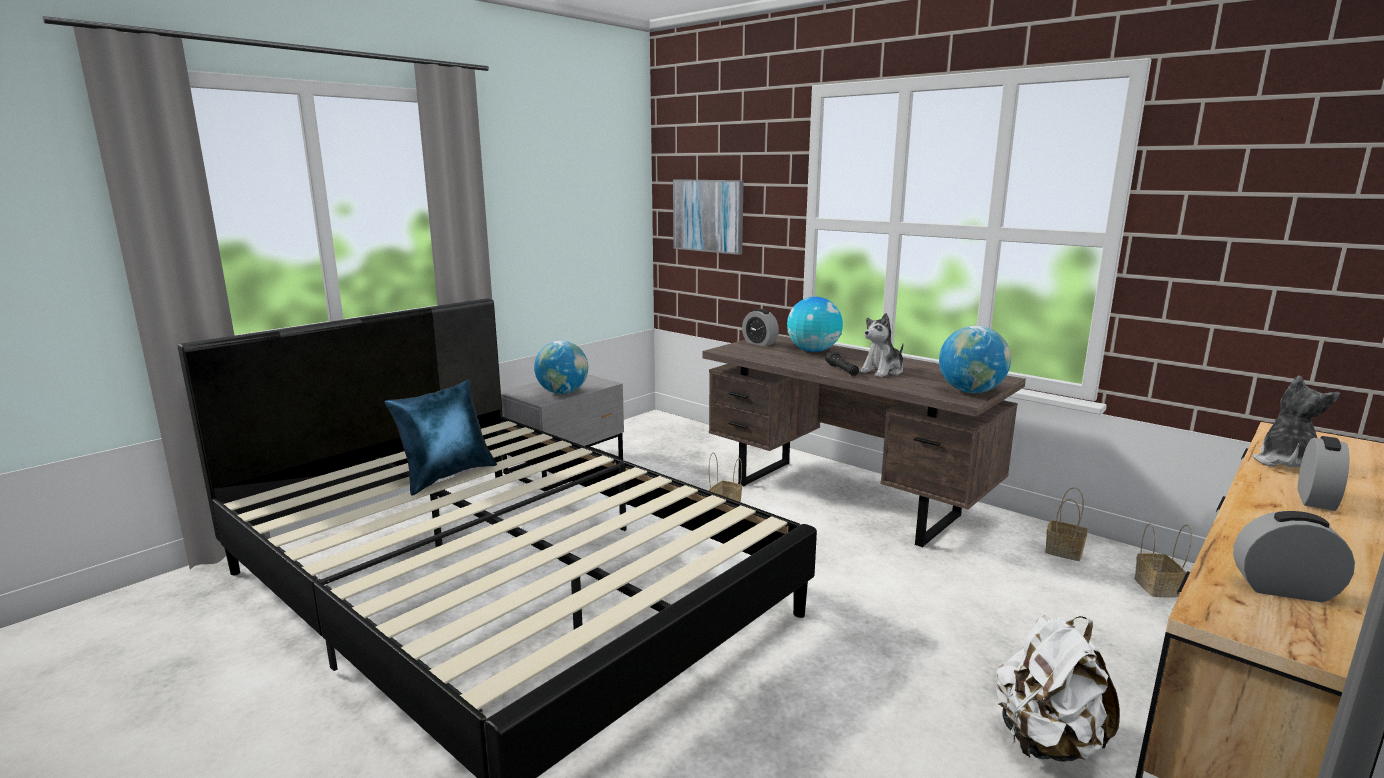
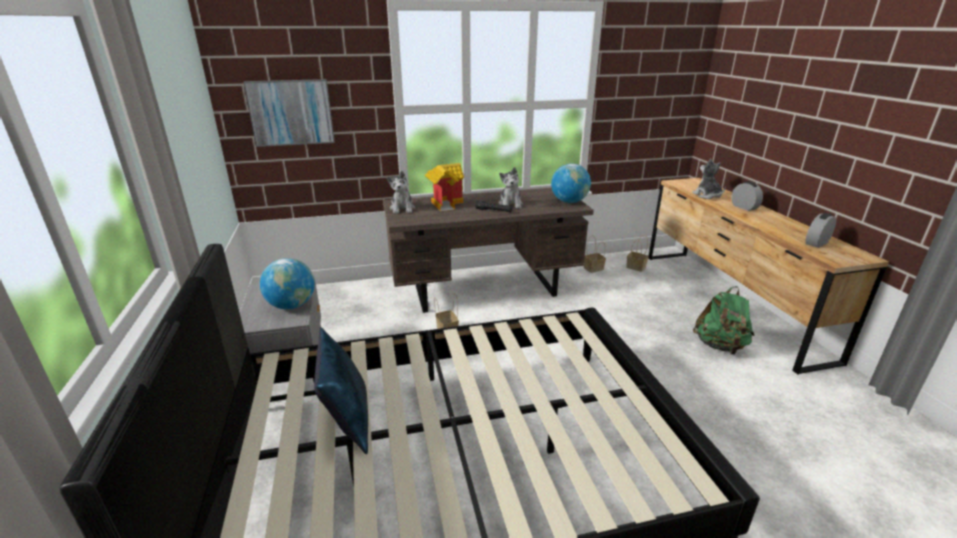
camera: 55 degrees left, 10 degrees up
alarm clock [742,309,779,346] -> plush toy [387,171,415,214]
globe [787,297,843,352] -> toy house [425,163,464,211]
white backpack [996,615,1120,762] -> green backpack [693,286,754,354]

